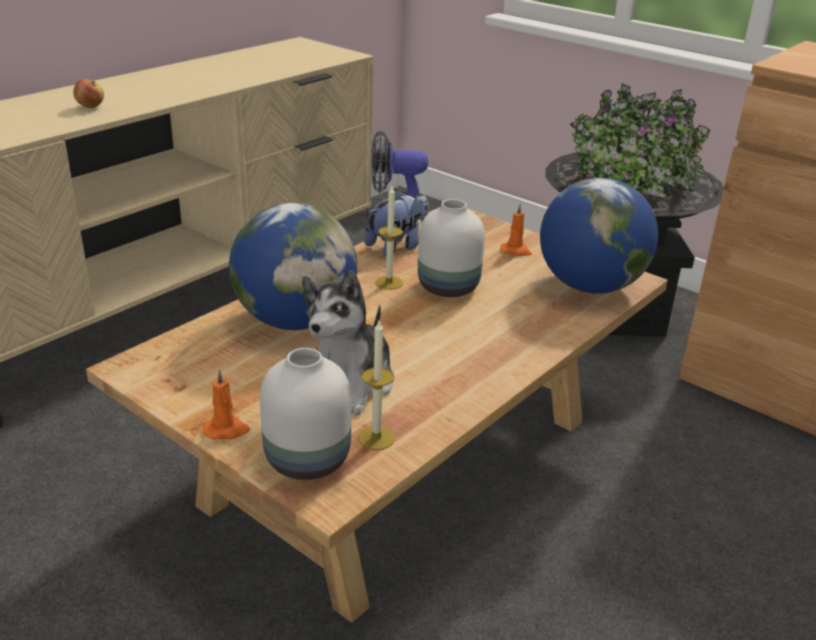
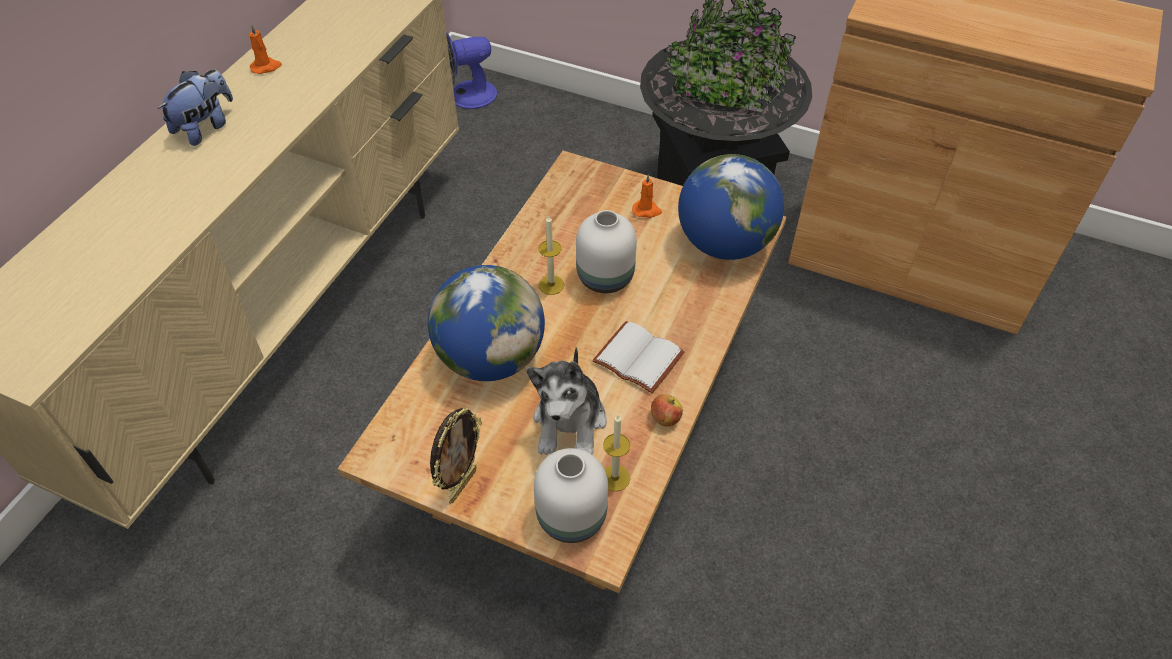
camera: 15 degrees left, 20 degrees up
apple [73,79,104,108] -> apple moved to [651,394,683,427]
orange candle [203,369,250,440] -> orange candle moved to [249,24,282,74]
plush toy [365,189,429,257] -> plush toy moved to [158,69,233,146]
none -> picture frame [430,407,482,504]
none -> white book [592,321,685,393]

